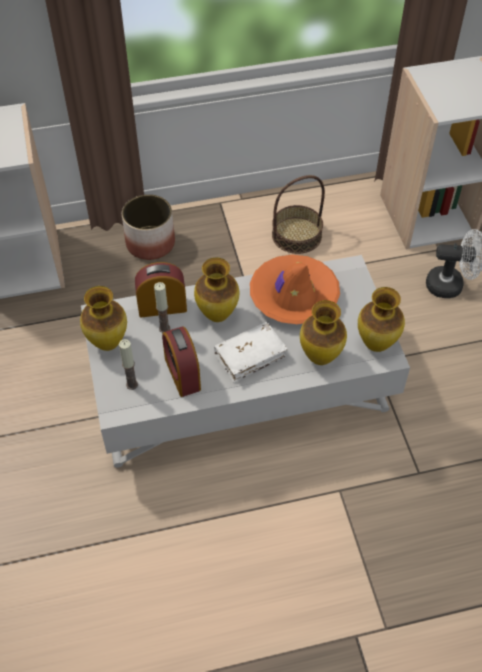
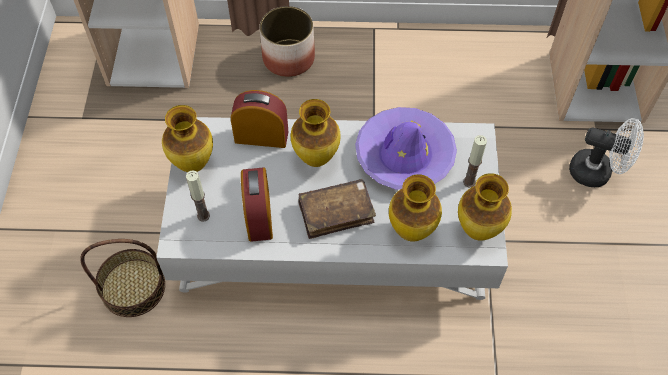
camera: 15 degrees right, 5 degrees up
candle [154,282,170,333] -> candle moved to [463,135,487,187]
white book [214,322,288,383] -> brown book [298,179,376,239]
orange hat [250,254,340,324] -> purple hat [355,107,457,190]
basket [272,175,325,254] -> basket moved to [80,239,165,317]

